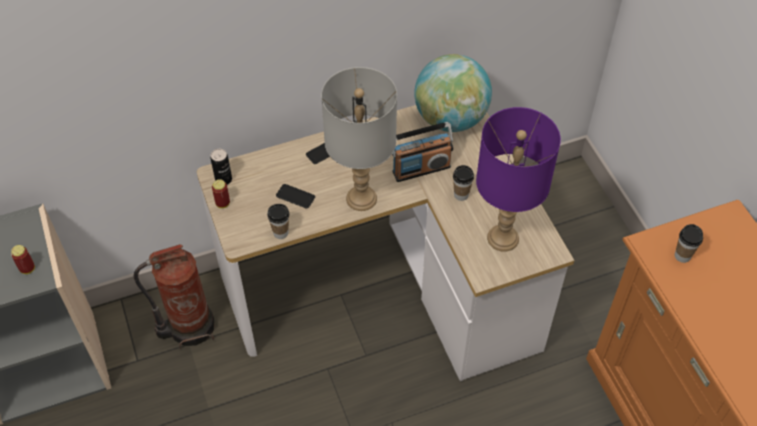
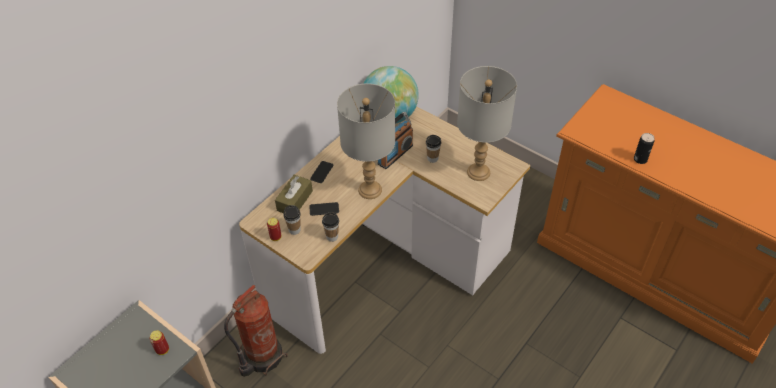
camera: 30 degrees left, 5 degrees down
can [210,149,232,185] -> can moved to [634,133,655,164]
purple table lamp [476,107,561,252] -> grey table lamp [457,66,517,181]
cup [675,224,703,263] -> cup moved to [283,205,301,235]
none -> brown tissue box [275,175,313,213]

